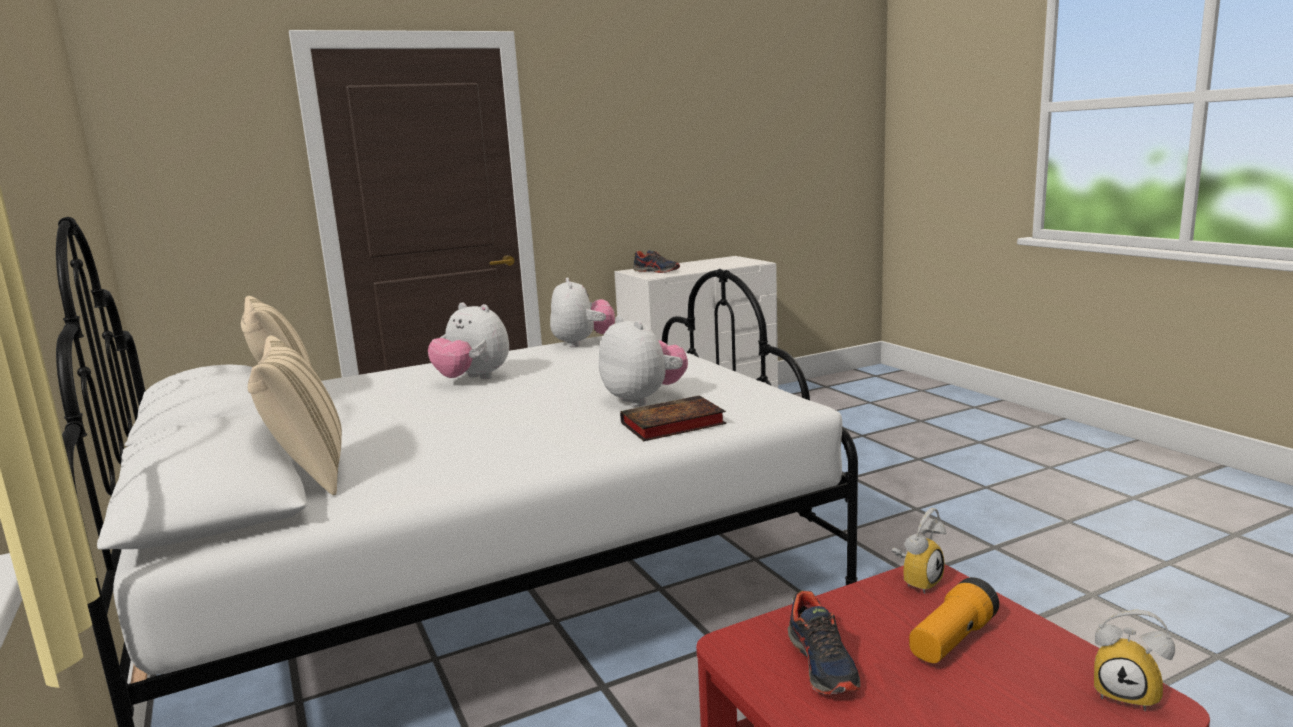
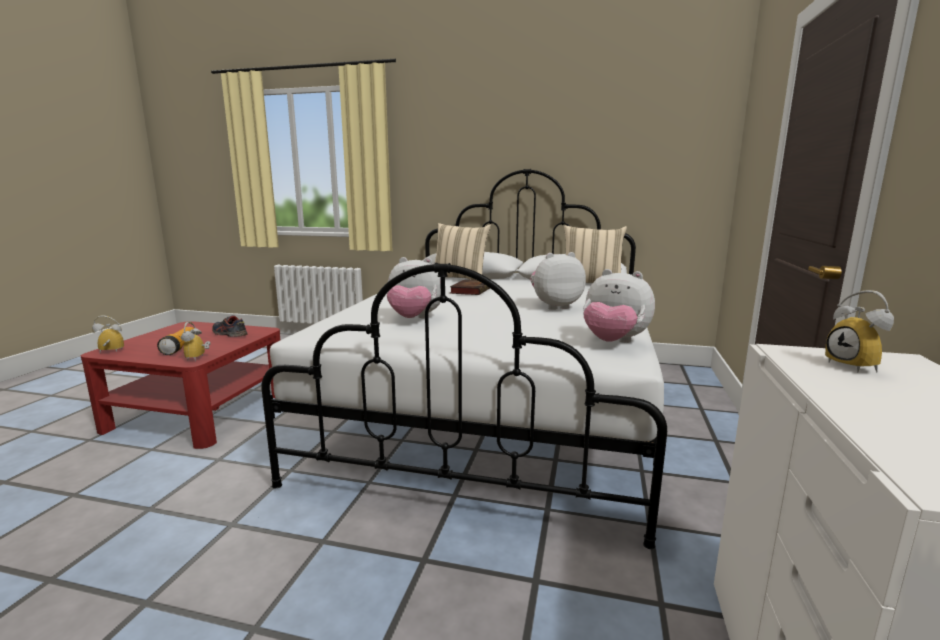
camera: 130 degrees right, 0 degrees up
book [620,395,726,441] -> book moved to [450,279,490,295]
shoe [633,250,680,273] -> alarm clock [825,290,894,372]

